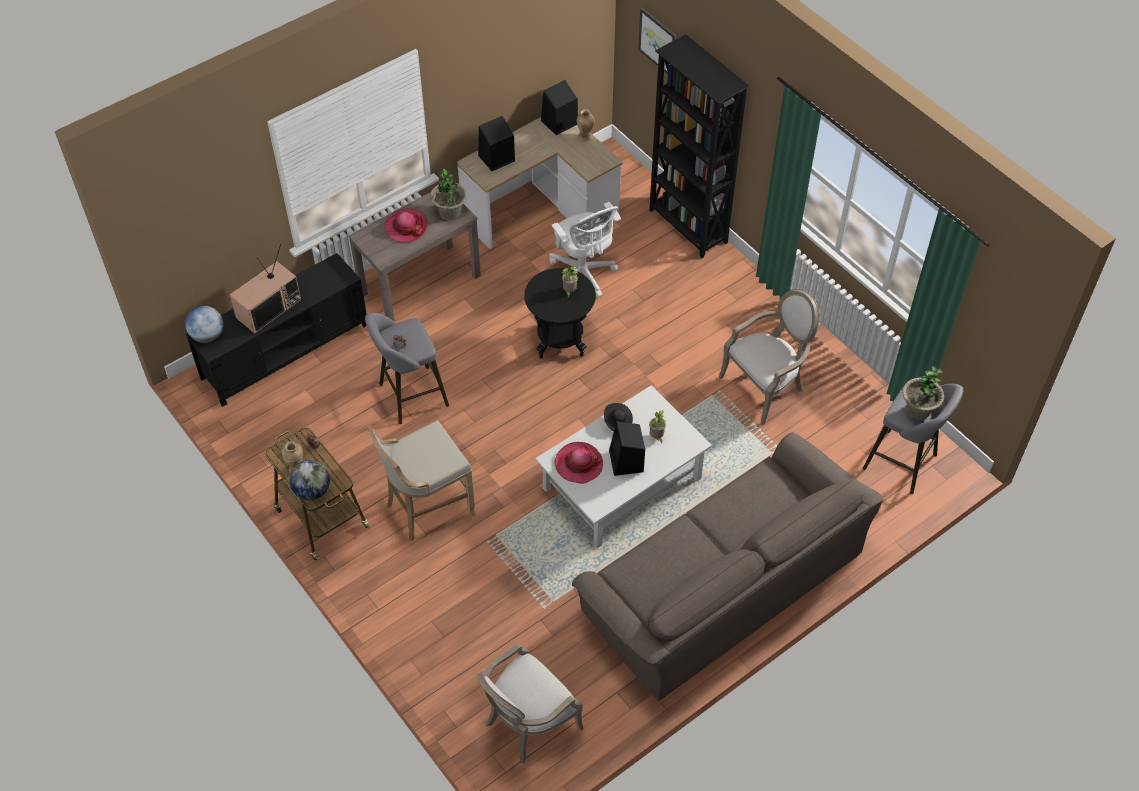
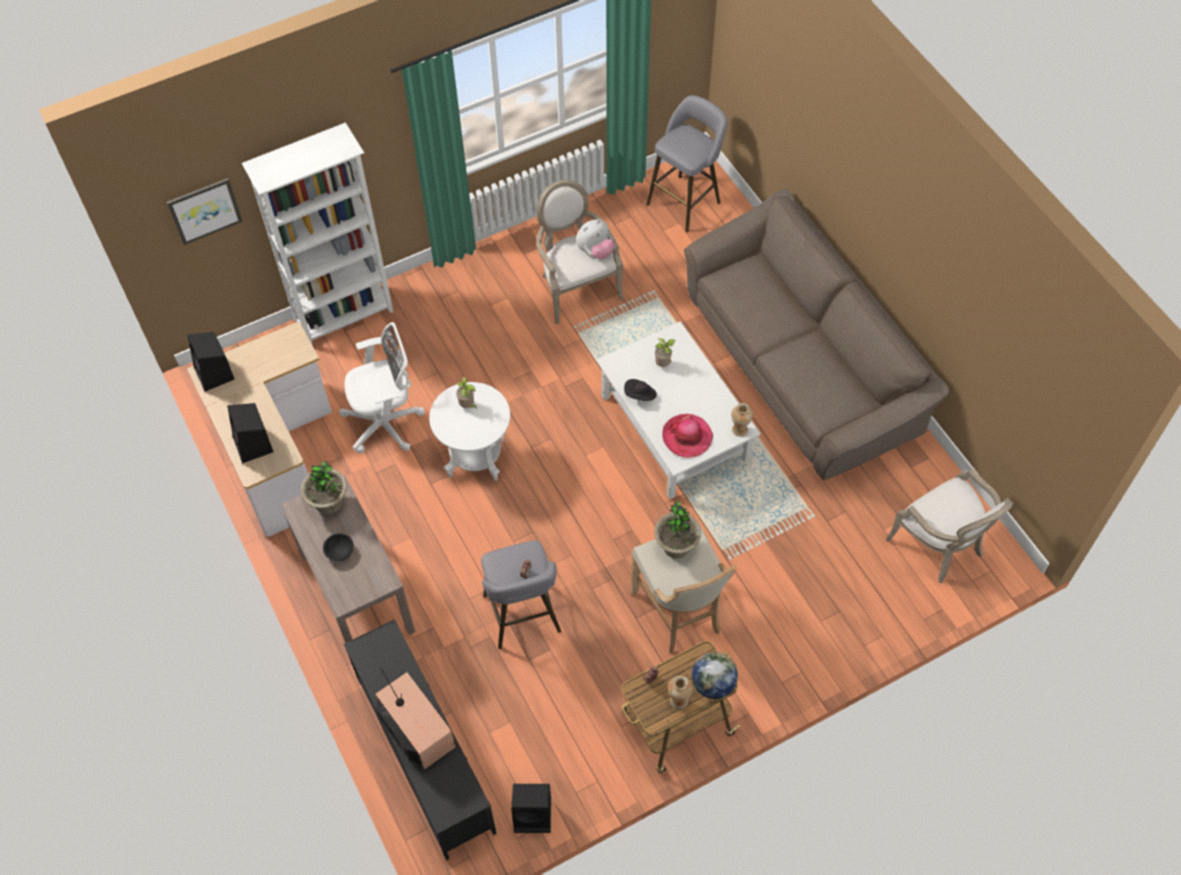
camera: 80 degrees left, 5 degrees up
globe [185,306,224,343] -> none
hat [384,208,428,243] -> black bowl [323,533,354,561]
black side table [524,268,596,359] -> white side table [429,382,510,481]
vase [577,109,594,142] -> vase moved to [731,403,753,437]
black speaker [609,421,645,476] -> black speaker moved to [511,784,551,833]
black bookcase [649,34,750,258] -> white bookcase [242,122,393,344]
potted plant [902,366,944,420] -> potted plant moved to [654,501,701,559]
none -> plush toy [576,220,615,259]

